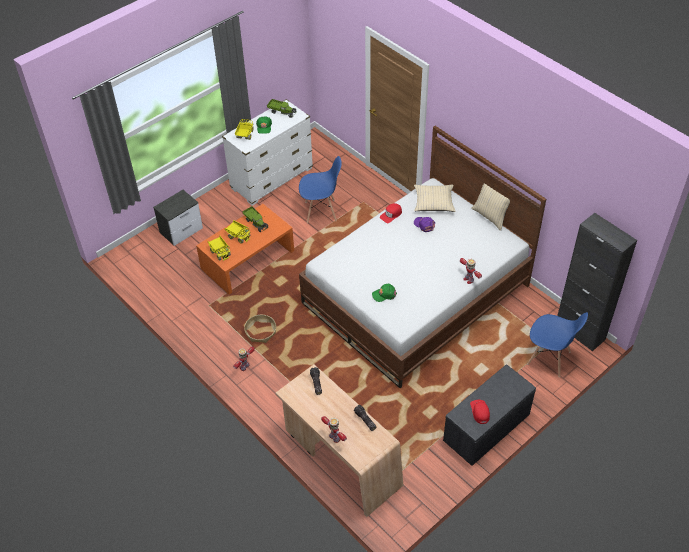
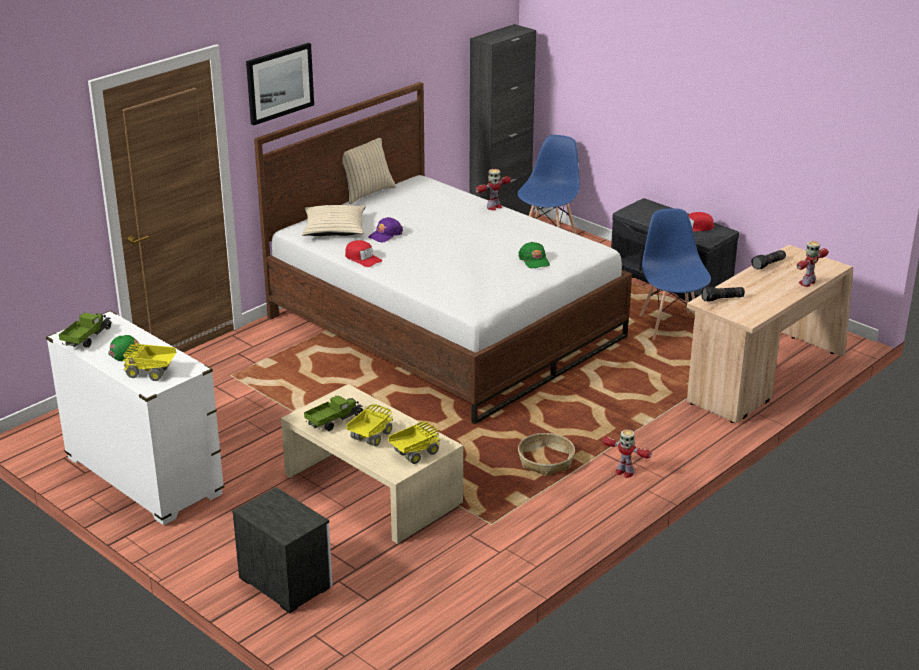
camera: 95 degrees left, 20 degrees down
orange coffee table [196,204,294,294] -> beige coffee table [281,384,463,544]
blue chair [299,156,342,223] -> blue chair moved to [640,208,711,340]
none -> picture [246,43,314,125]

